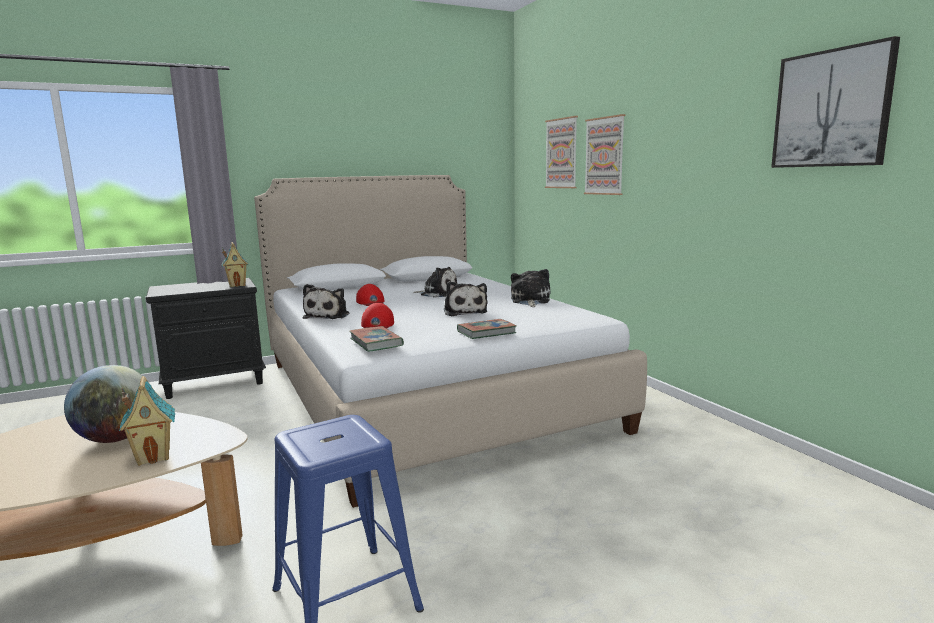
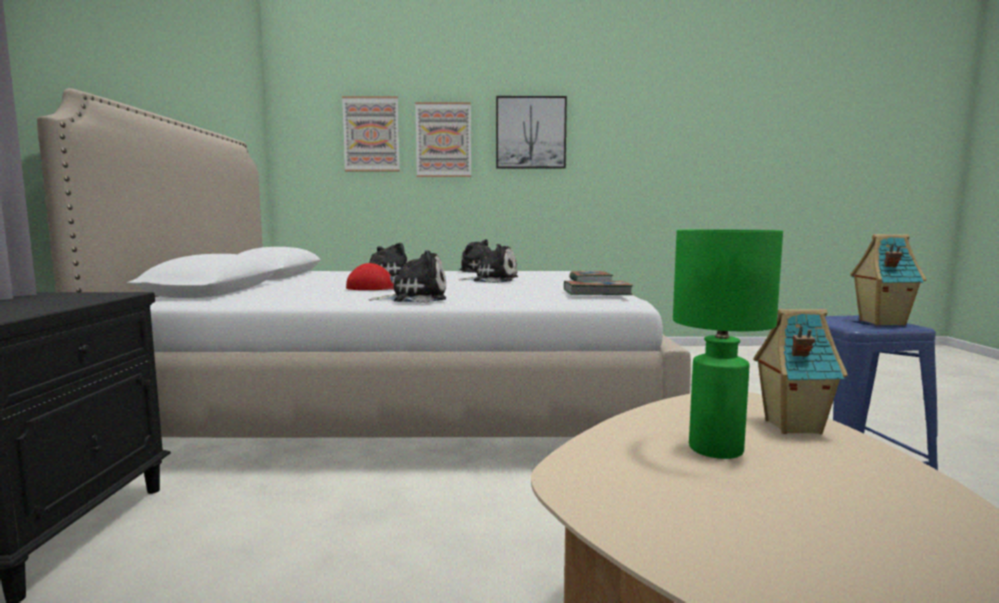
camera: 65 degrees left, 5 degrees down
globe [64,365,142,443] -> green table lamp [673,230,783,459]
toy house [221,242,249,287] -> toy house moved to [850,234,926,326]
plush toy [303,284,349,319] -> plush toy turned 45 degrees counterclockwise [369,250,446,303]
red cap [361,303,394,329] -> none
picture [771,36,900,168] -> picture moved to [496,96,567,169]

